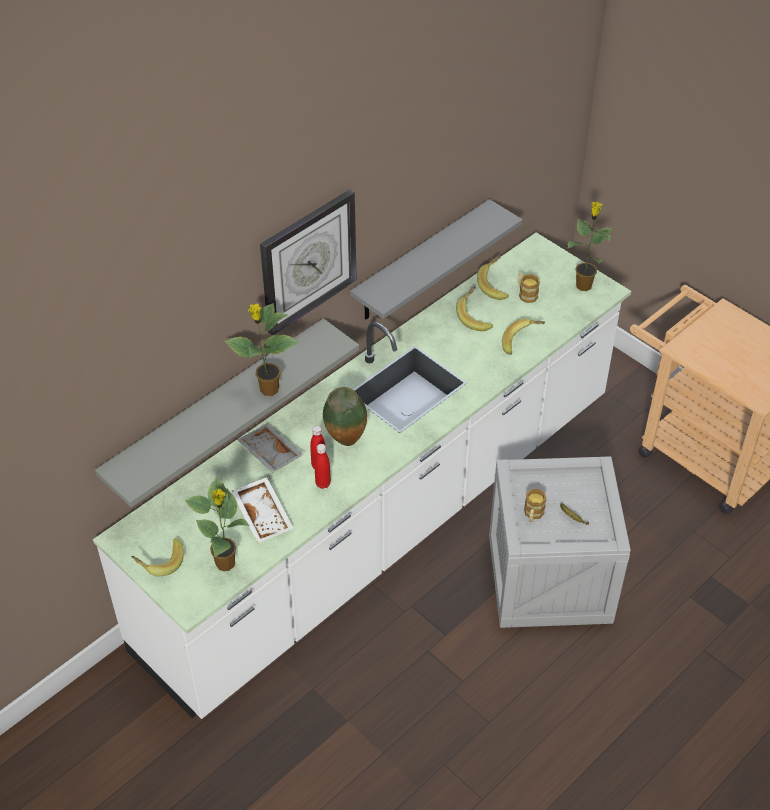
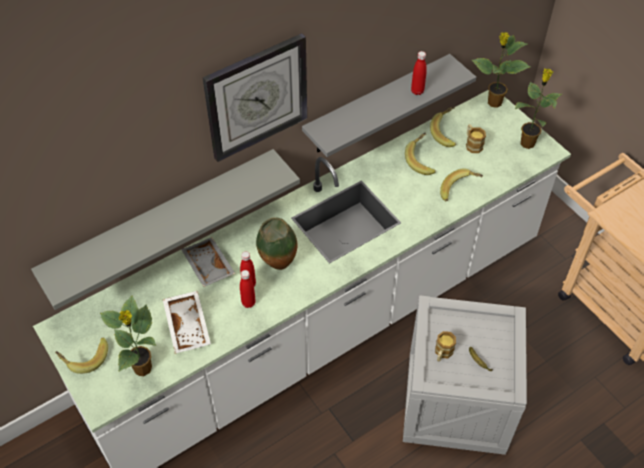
camera: 10 degrees right, 5 degrees up
potted plant [224,303,299,396] -> potted plant moved to [472,32,531,108]
none -> red bottle [411,51,427,95]

